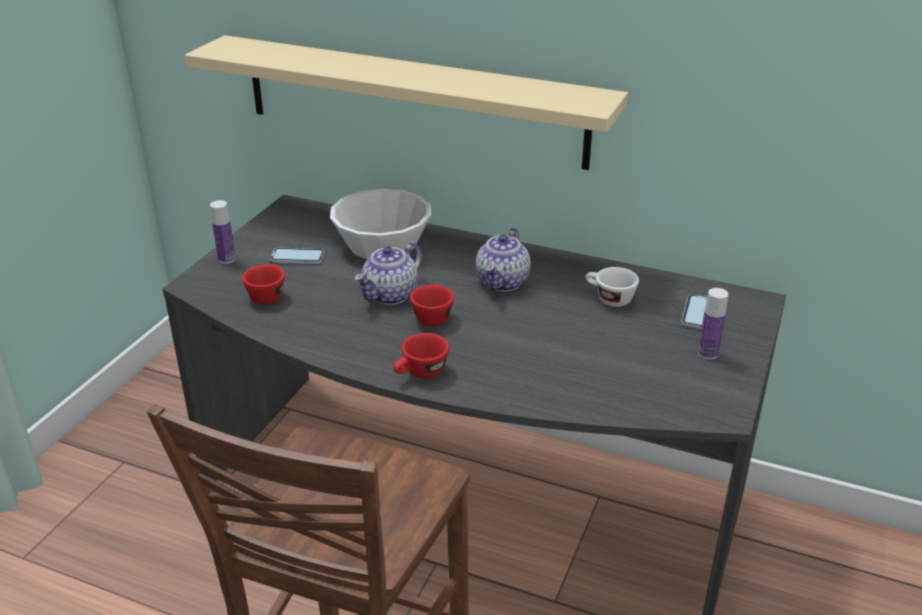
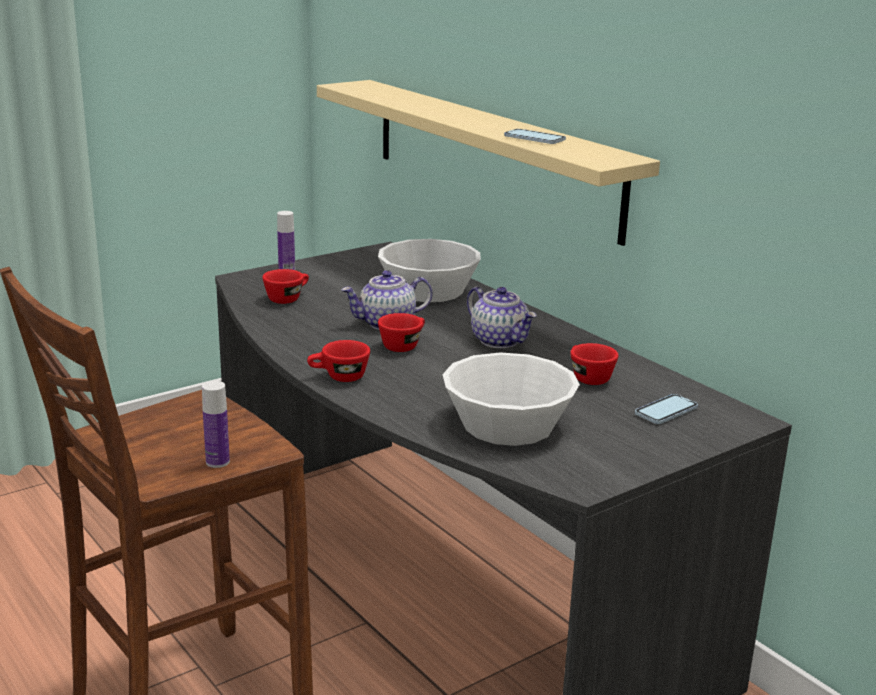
camera: 30 degrees right, 10 degrees down
phone [270,248,325,264] -> phone moved to [504,129,566,144]
teapot [476,228,531,292] -> teapot turned 90 degrees counterclockwise [467,287,537,348]
white cup [586,267,639,307] -> red cup [570,343,618,385]
bottle [698,288,729,360] -> bottle moved to [202,381,230,468]
none -> white bowl [442,352,580,446]

